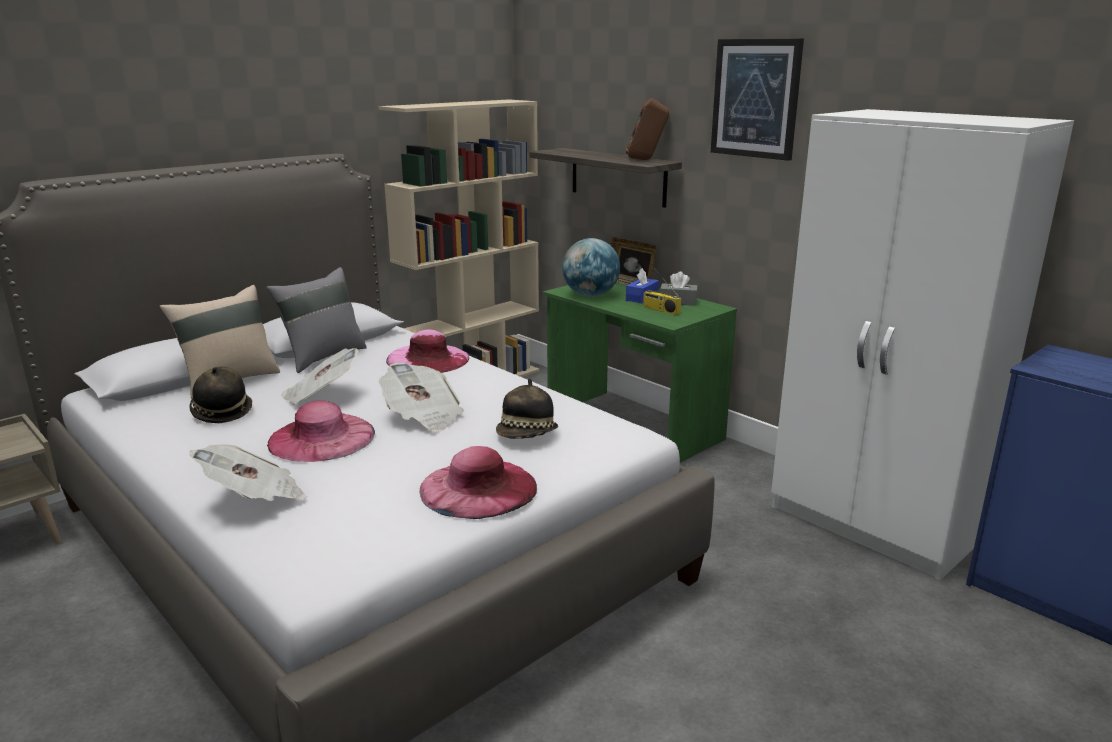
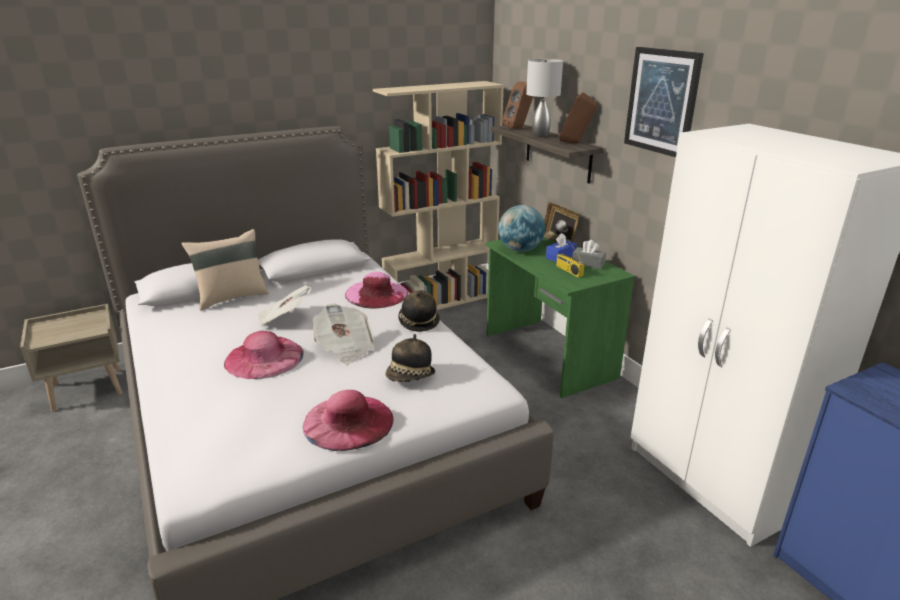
camera: 15 degrees right, 5 degrees up
hat [189,367,252,423] -> hat moved to [398,290,440,332]
newspaper [189,445,307,501] -> none
grey pillow [266,267,367,373] -> none
none -> brown speaker [503,82,533,128]
none -> grey table lamp [526,59,563,137]

